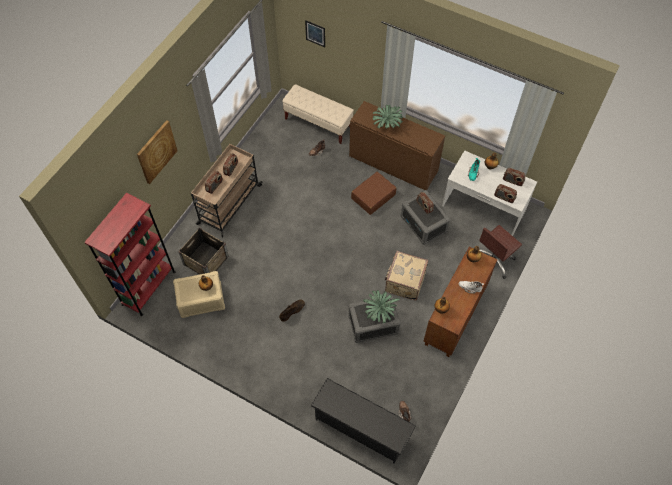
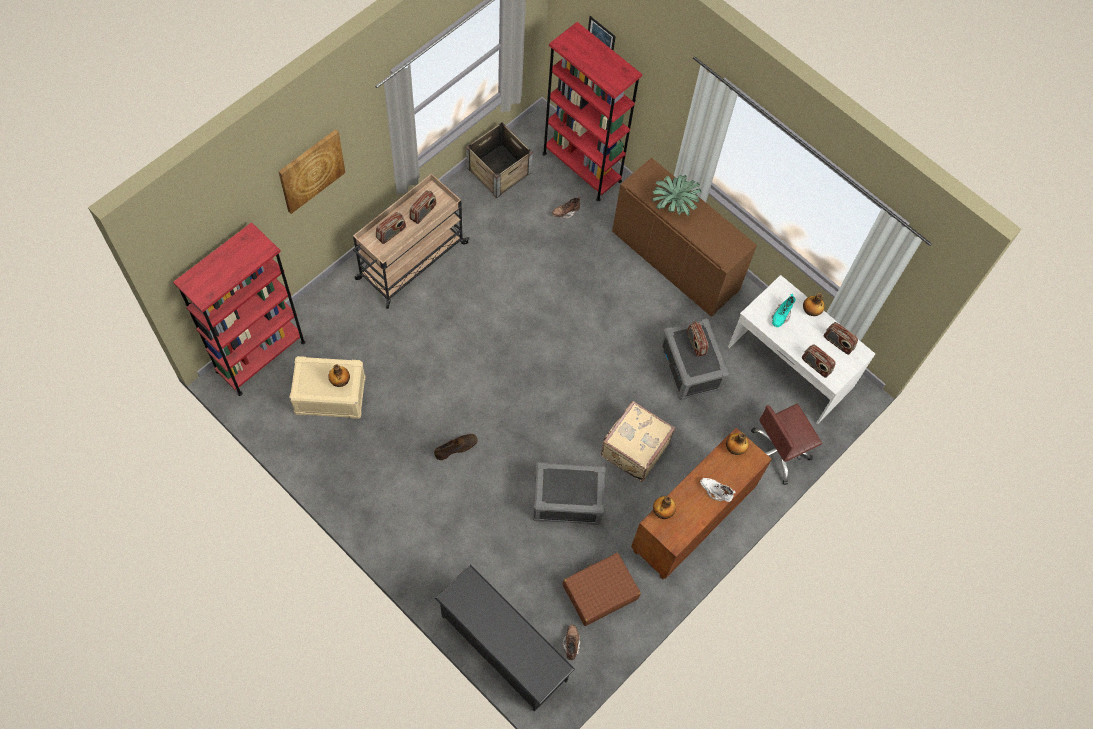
camera: 10 degrees right, 5 degrees up
crate [178,227,229,275] -> crate moved to [466,122,533,198]
beige bench [283,84,354,144] -> red bookcase [543,22,642,201]
brown suitcase [351,172,396,215] -> brown suitcase moved to [563,553,641,626]
potted plant [363,290,400,323] -> none

